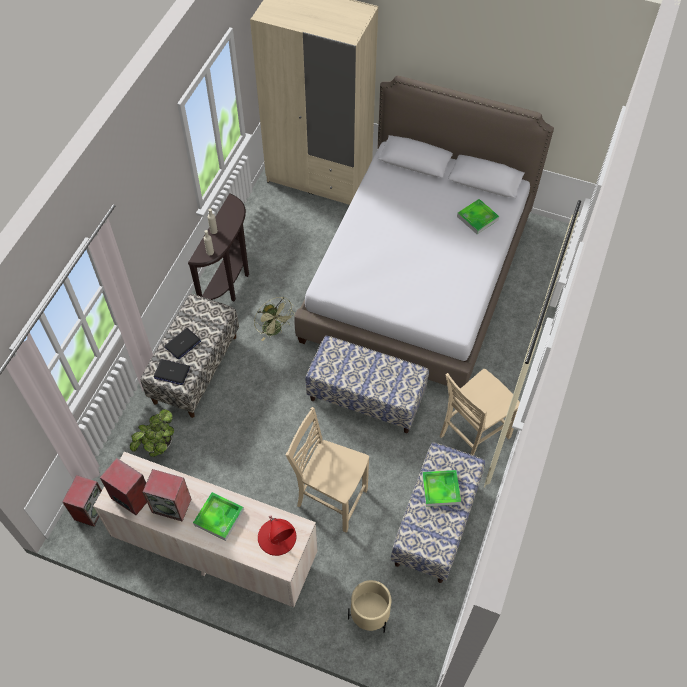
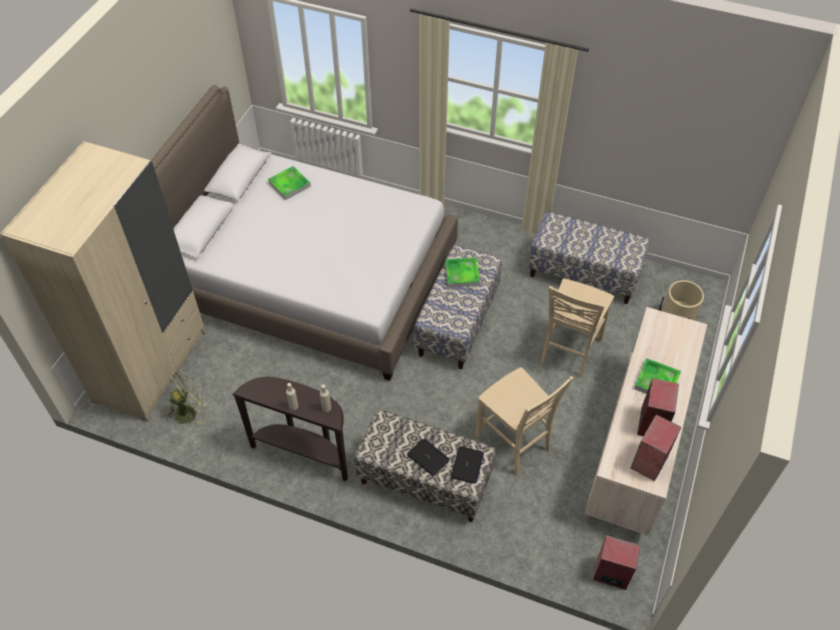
camera: 90 degrees left, 5 degrees down
potted plant [130,409,174,457] -> none
green fan [254,297,295,341] -> green fan moved to [166,369,205,424]
red table lamp [258,515,296,556] -> none
tray [422,470,461,507] -> tray moved to [445,258,480,287]
beige chair [440,369,520,455] -> beige chair moved to [475,367,573,475]

